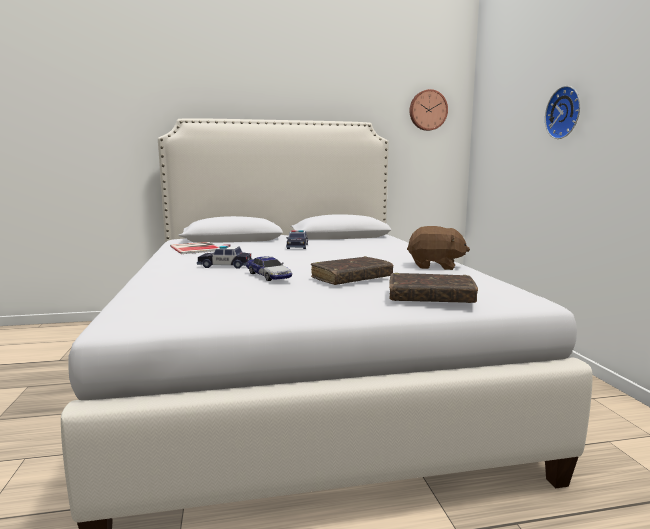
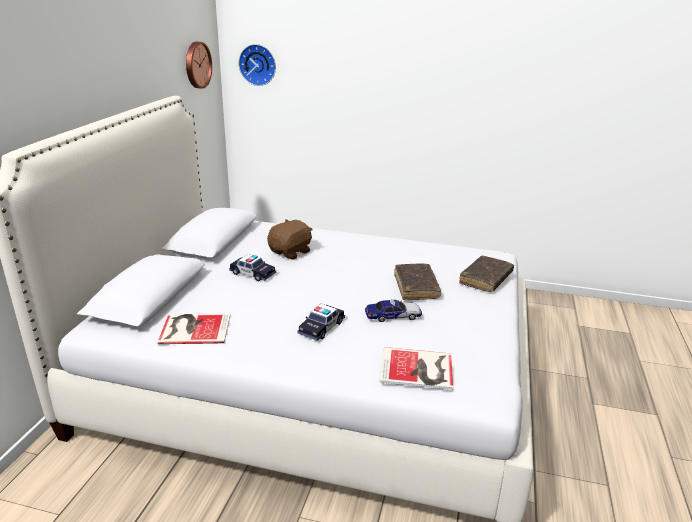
camera: 65 degrees left, 15 degrees up
brown plush toy [407,226,470,270] -> brown plush toy moved to [267,219,313,260]
wall clock [545,86,580,139] -> wall clock moved to [238,44,276,86]
none -> book [380,347,453,390]

